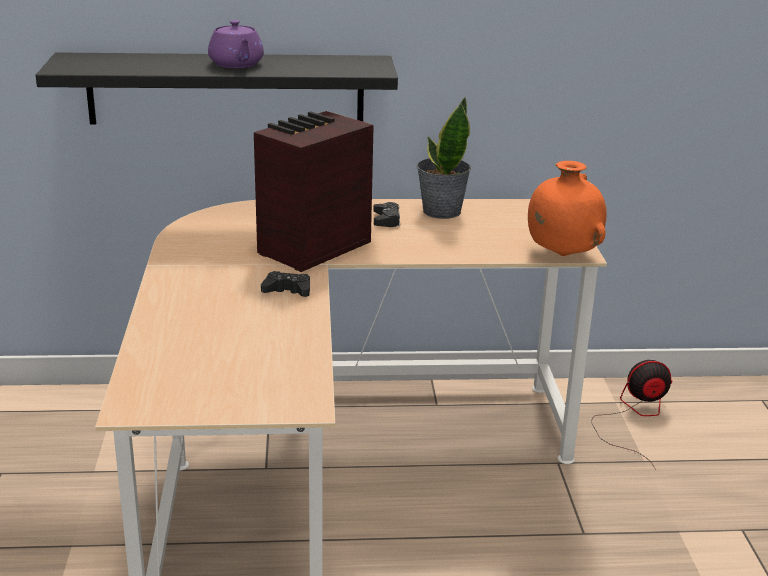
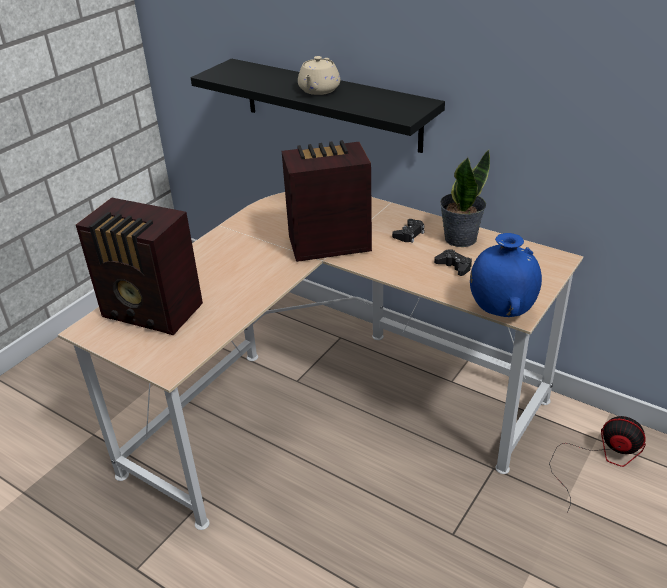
camera: 40 degrees right, 10 degrees up
purple teapot [208,20,264,68] -> beige teapot [298,56,340,95]
black game controller [261,271,310,297] -> black game controller moved to [434,249,472,276]
orange vase [528,161,607,256] -> blue vase [470,233,542,317]
none -> radio [76,198,203,335]

